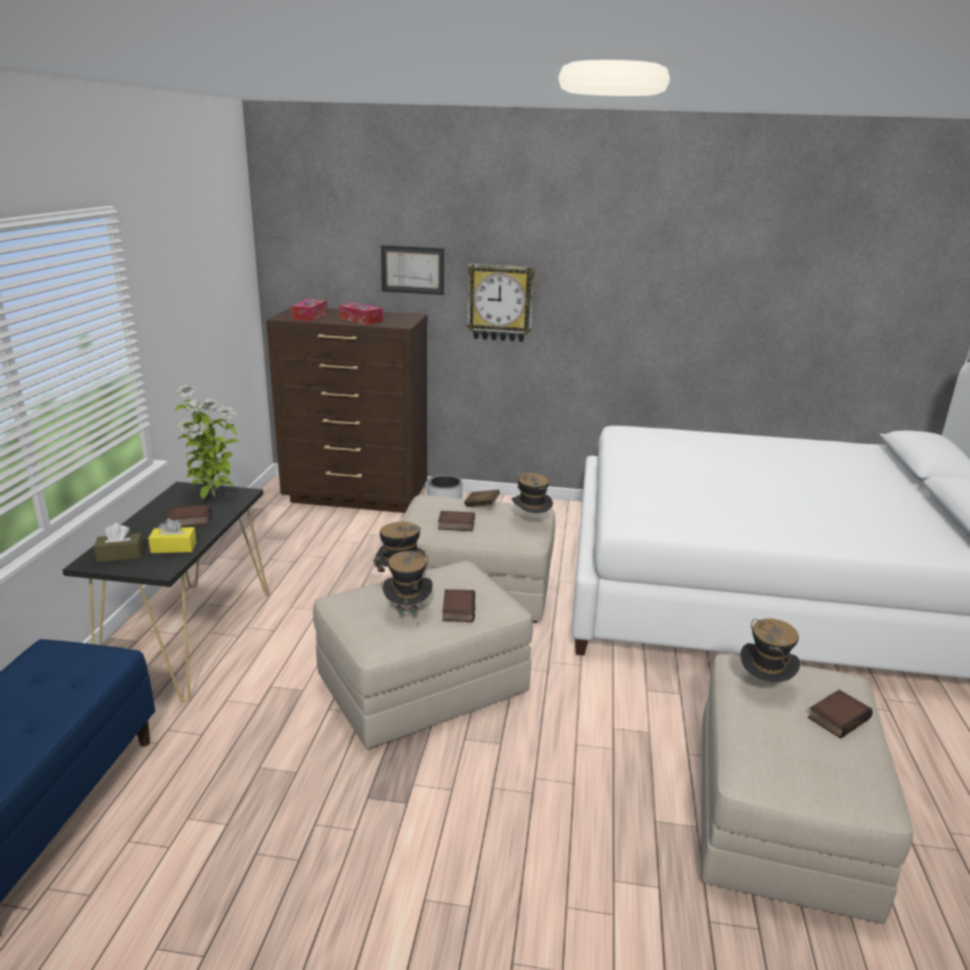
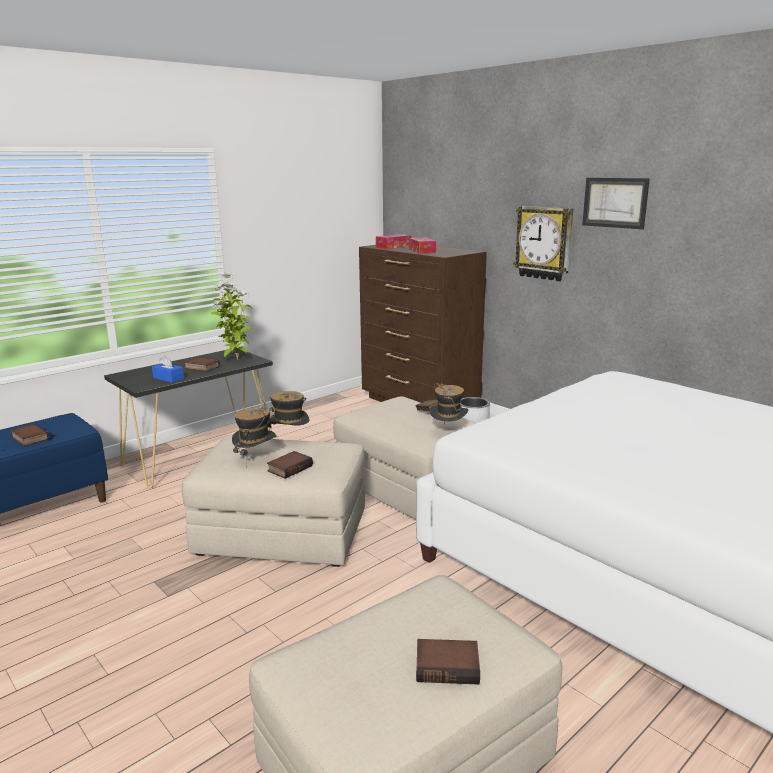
camera: 40 degrees right, 5 degrees down
brown tissue box [94,523,144,562] -> none
yellow tissue box [148,518,197,553] -> blue tissue box [152,355,184,383]
picture [381,245,444,295] -> picture moved to [582,178,650,229]
book [438,511,475,531] -> book moved to [10,424,49,446]
hat [740,619,800,682] -> none

